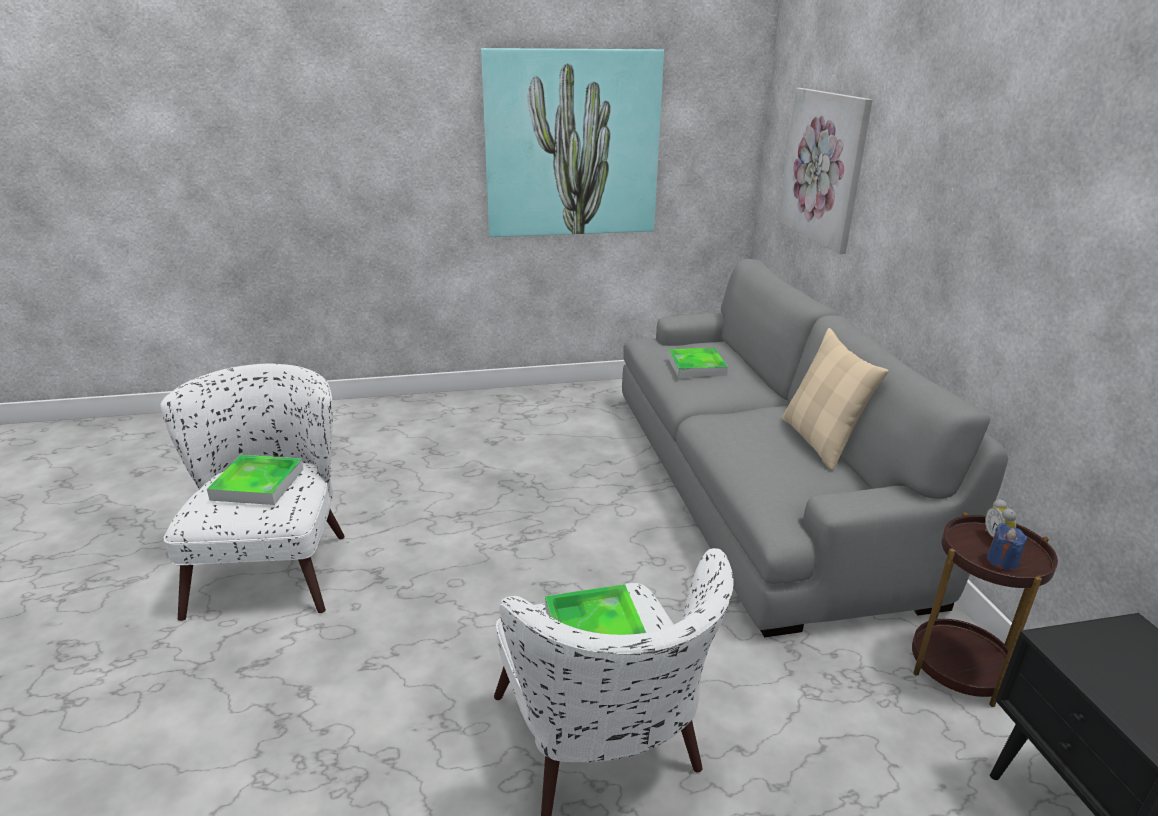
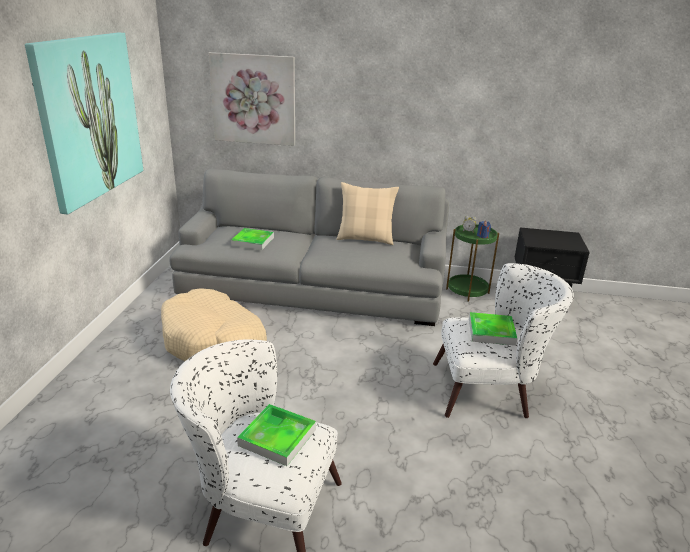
camera: 70 degrees left, 0 degrees up
brown side table [912,512,1058,707] -> green side table [446,224,499,301]
none -> beige dog bed [161,288,267,361]

